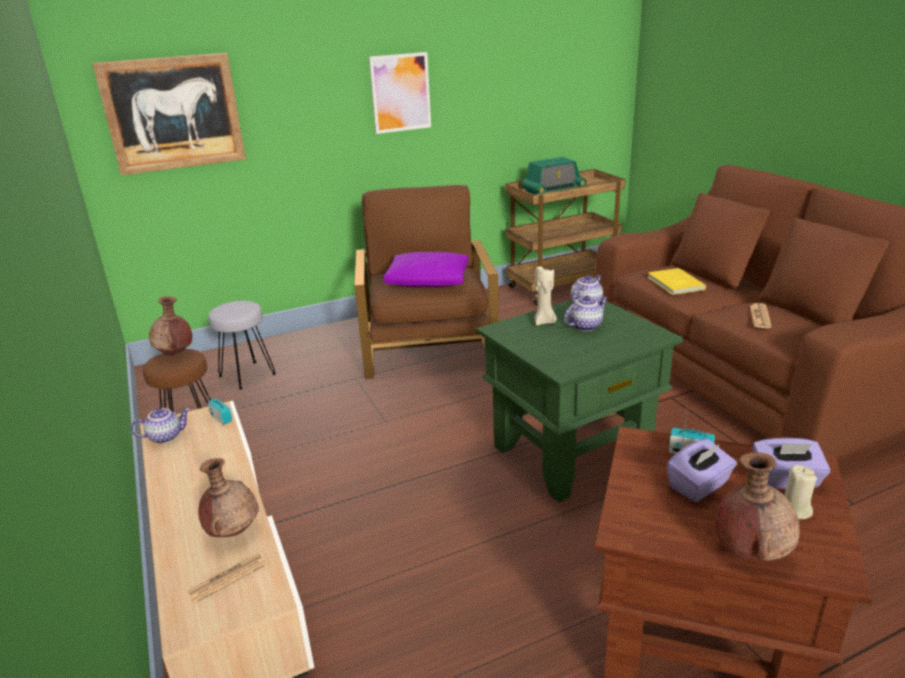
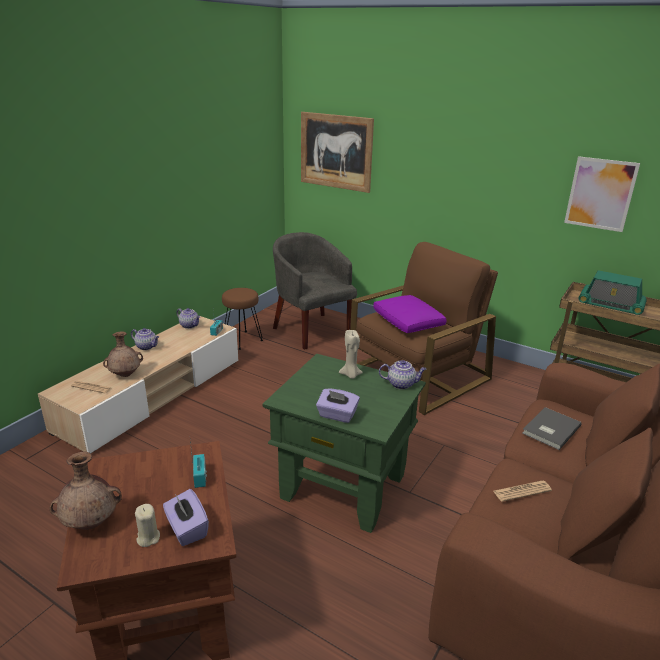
camera: 55 degrees right, 0 degrees up
brown vase [149,296,192,355] -> none
grey stool [208,301,276,390] -> grey armchair [273,232,357,350]
picture [369,52,431,134] -> picture moved to [564,156,640,232]
teapot [564,296,607,331] -> teapot moved to [131,328,159,350]
yellow book [647,268,706,295] -> grey book [522,407,581,450]
purple tissue box [667,439,737,502] -> purple tissue box moved to [316,389,360,423]

